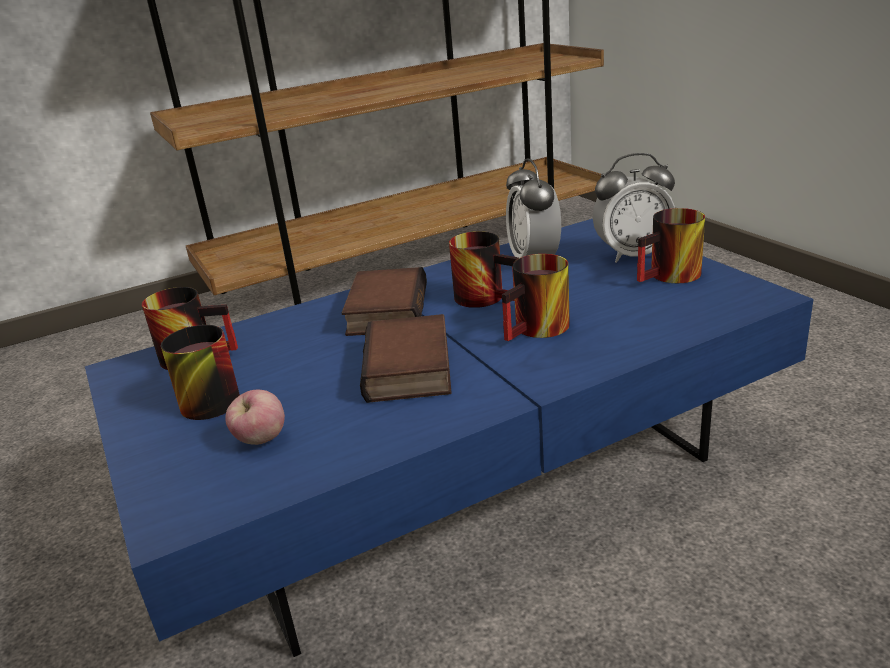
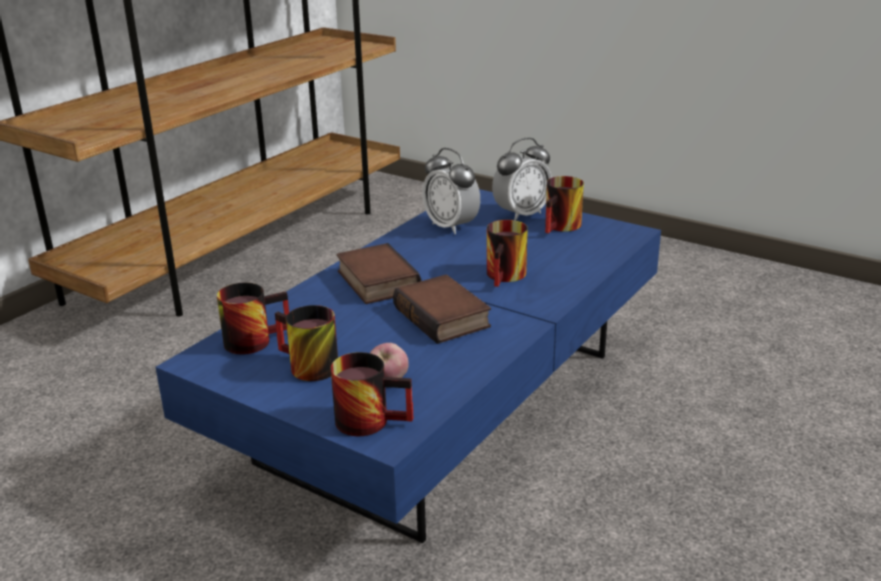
camera: 30 degrees left, 0 degrees up
mug [449,231,519,308] -> mug moved to [331,352,413,436]

